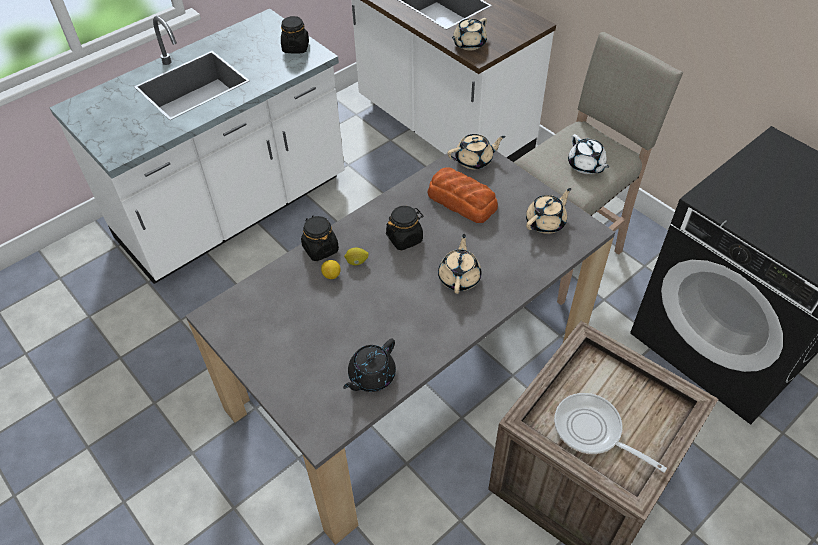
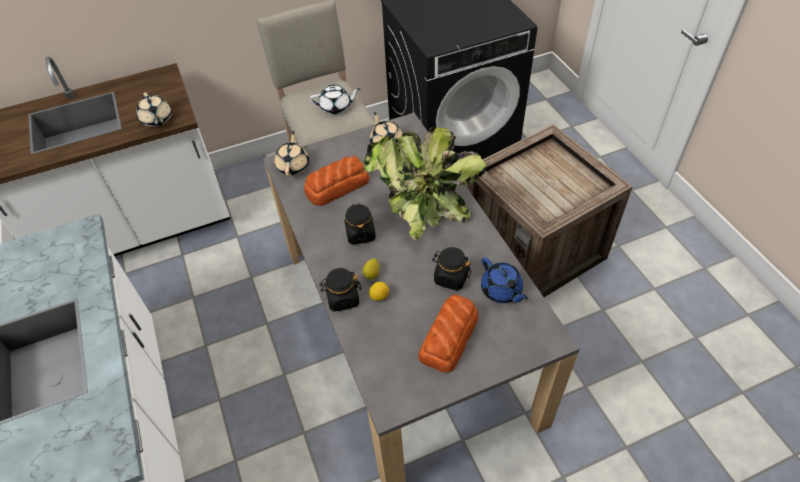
camera: 70 degrees left, 0 degrees up
black jar [281,16,309,54] -> black jar moved to [432,247,471,291]
black teapot [343,339,396,392] -> blue teapot [481,257,528,303]
beige teapot [438,234,481,294] -> potted plant [363,126,486,240]
frying pan [554,393,667,473] -> none
none -> bread [418,294,478,373]

